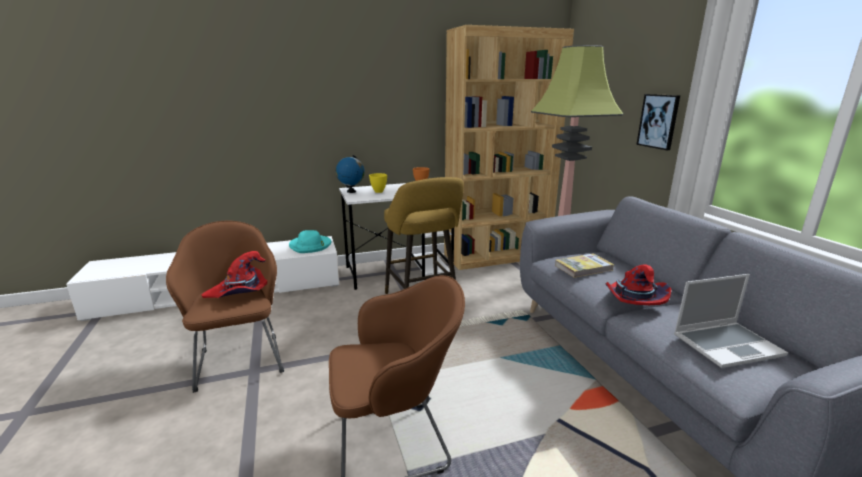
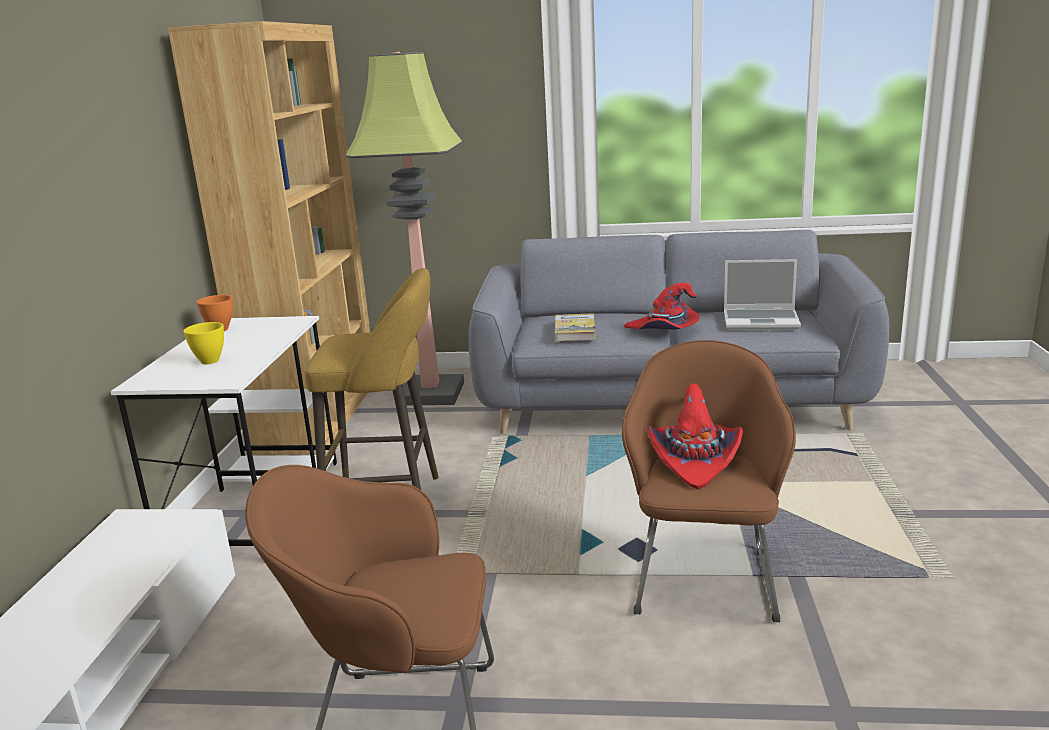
camera: 65 degrees left, 0 degrees up
red hat [202,251,267,298] -> red hat moved to [647,383,743,489]
turquoise hat [289,230,332,253] -> none
globe [336,155,365,193] -> none
picture [637,94,680,150] -> none
laptop [674,274,788,368] -> laptop turned 90 degrees clockwise [724,259,801,329]

